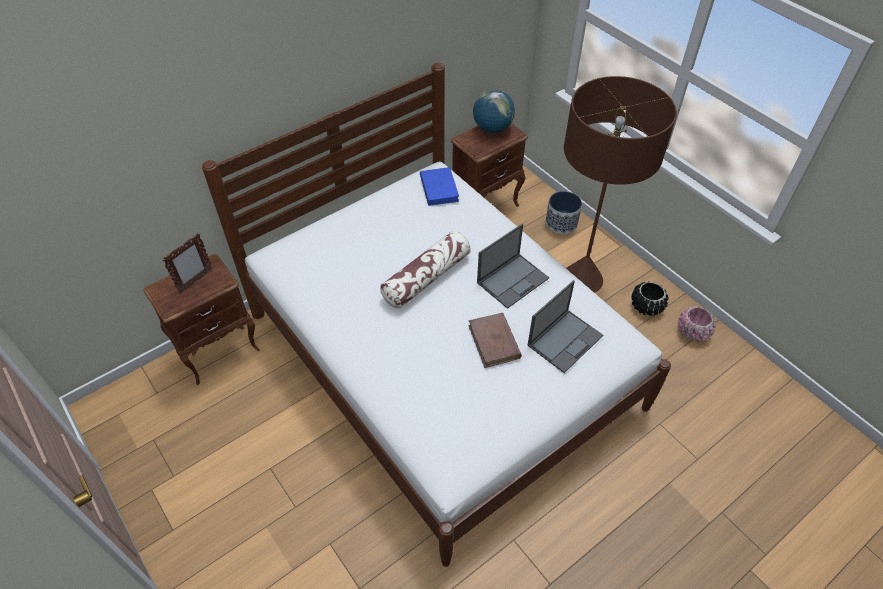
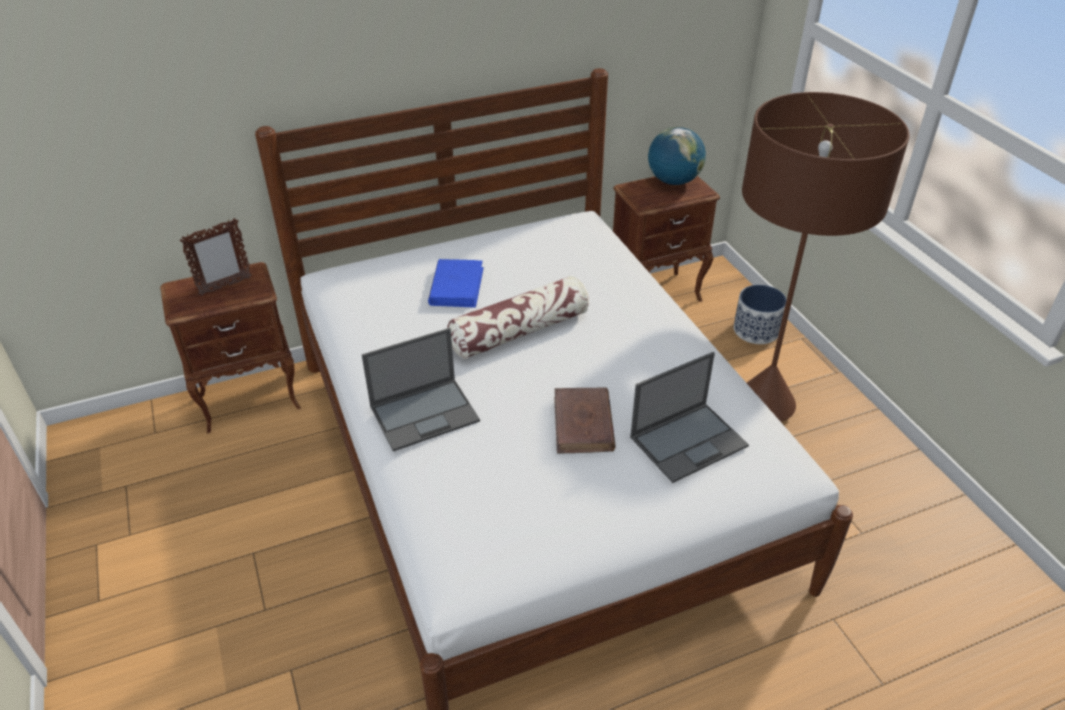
camera: 15 degrees right, 10 degrees down
blue book [420,167,459,206] -> blue book moved to [428,259,484,307]
laptop [477,224,549,309] -> laptop moved to [362,328,480,451]
black planter [631,281,668,316] -> none
pink planter [678,306,716,342] -> none

